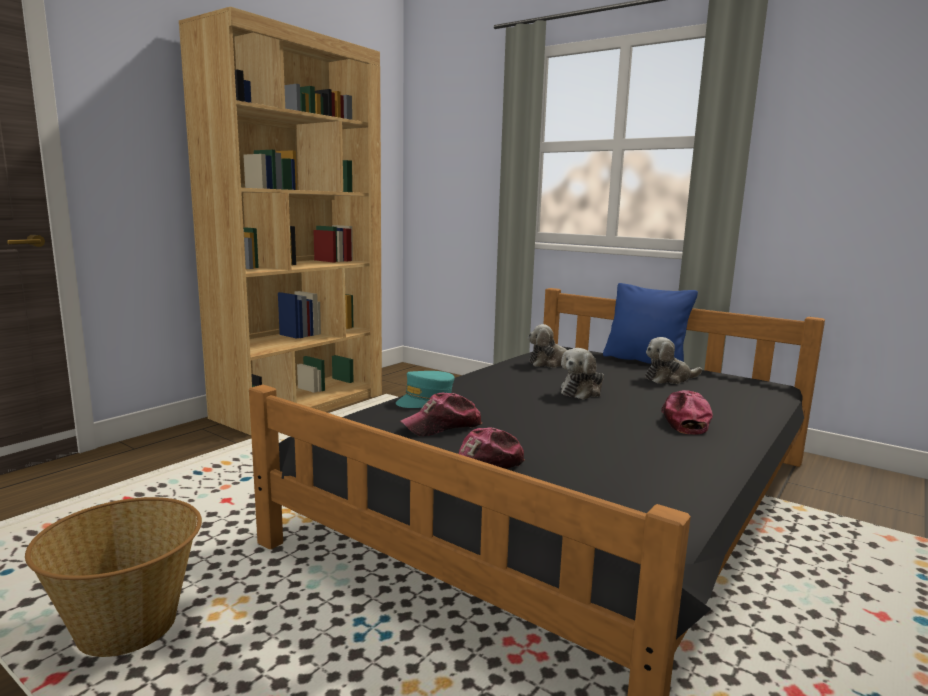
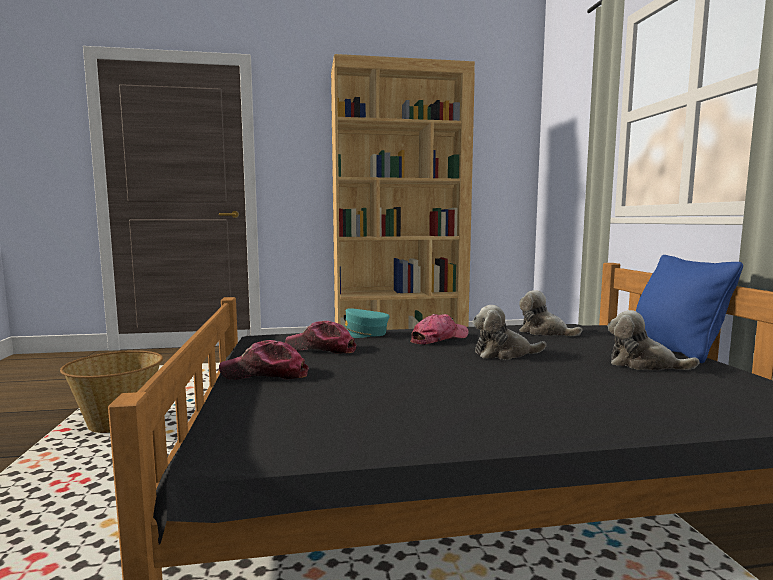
camera: 45 degrees right, 5 degrees down
cap [661,390,713,434] -> cap moved to [411,314,469,345]

